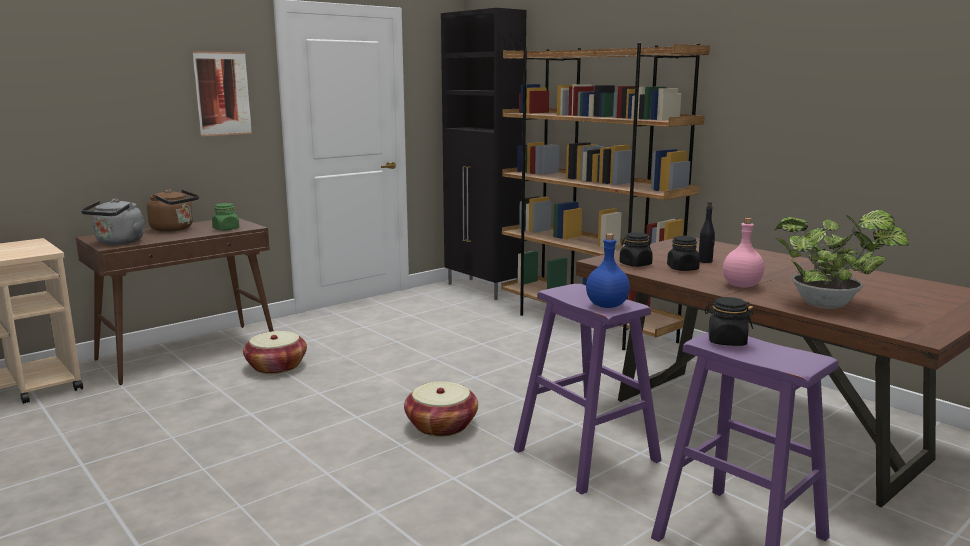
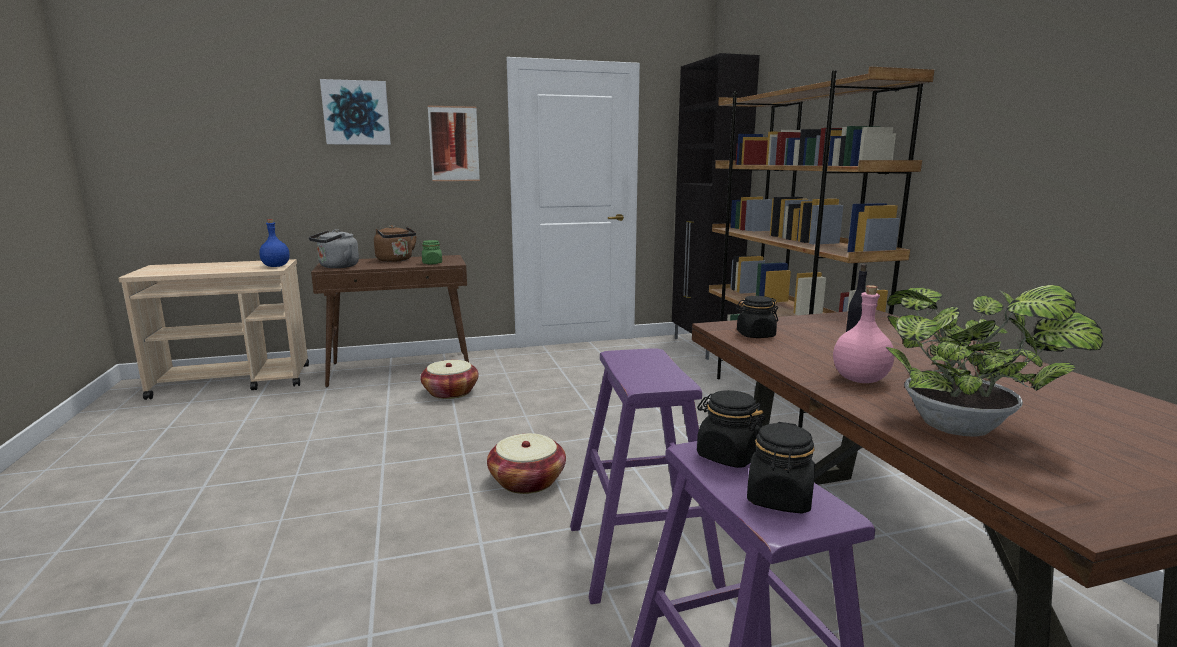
camera: 25 degrees right, 0 degrees up
blue bottle [586,233,630,308] -> blue bottle moved to [259,219,290,267]
black jar [667,236,700,271] -> black jar moved to [747,422,815,513]
none -> picture [320,79,391,145]

